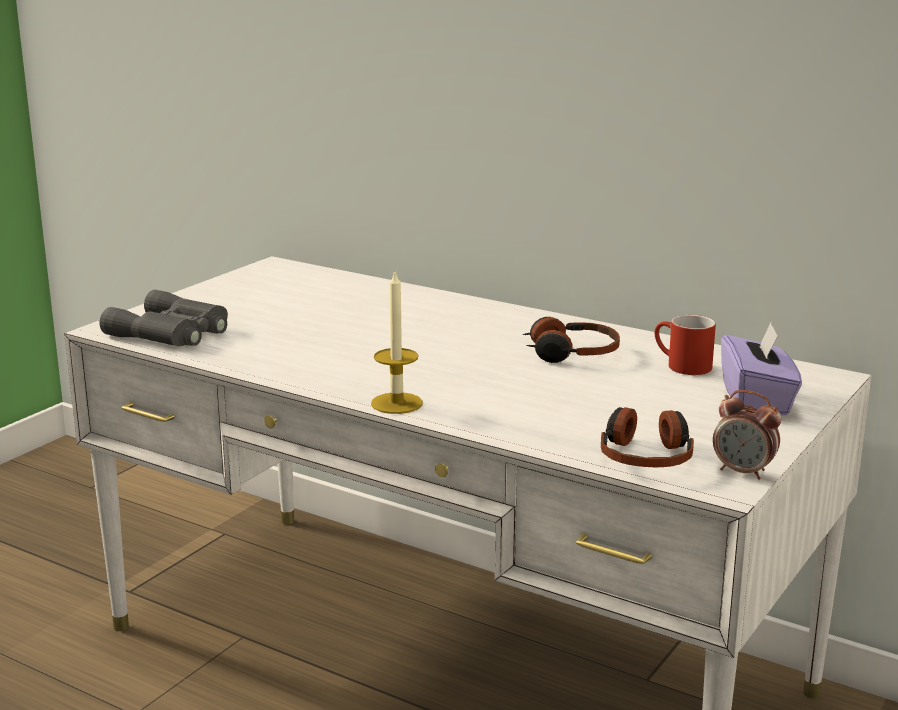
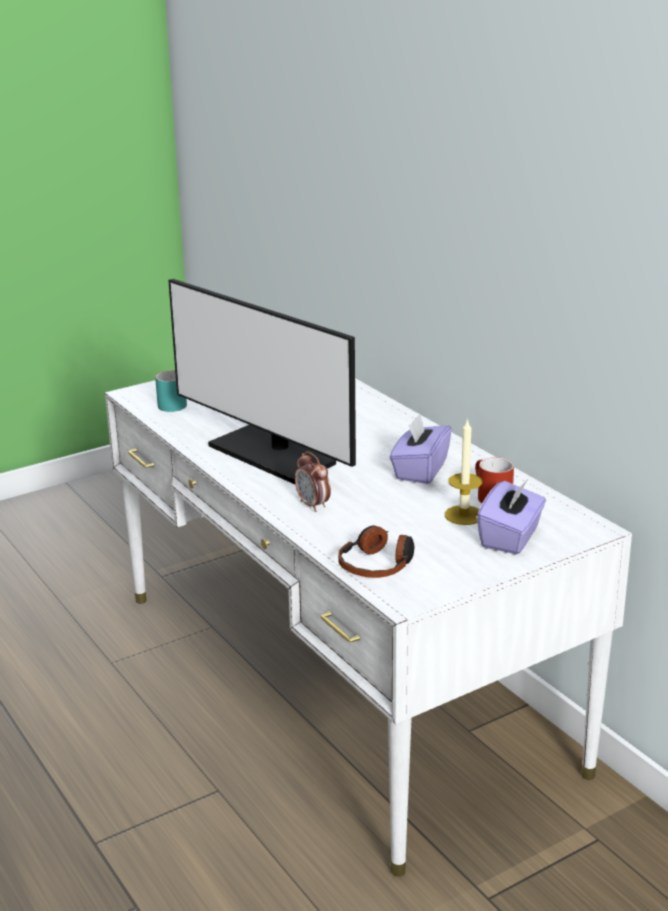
camera: 25 degrees right, 5 degrees up
grey binoculars [100,290,228,346] -> turquoise mug [155,370,187,412]
candle [371,272,423,414] -> candle moved to [445,418,482,525]
headphones [523,317,620,363] -> purple tissue box [390,414,452,484]
alarm clock [713,390,782,480] -> alarm clock moved to [295,451,331,512]
none -> monitor [168,279,356,484]

